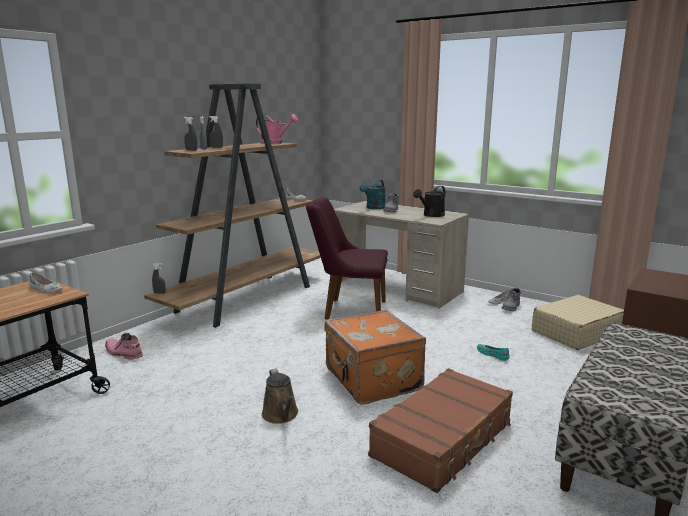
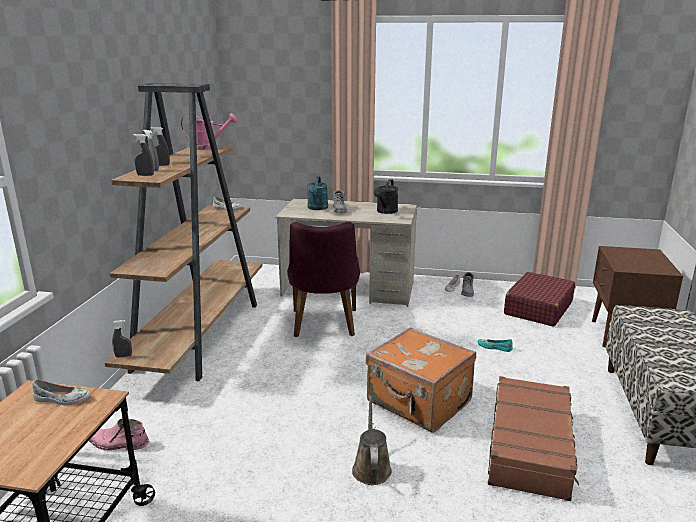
camera: 25 degrees left, 5 degrees up
brown watering can [262,369,298,424] -> brown watering can turned 135 degrees counterclockwise [352,396,392,485]
purple chair [306,197,388,320] -> purple chair turned 75 degrees counterclockwise [287,222,360,337]
beige suitcase [532,295,624,350] -> red suitcase [504,272,575,327]

